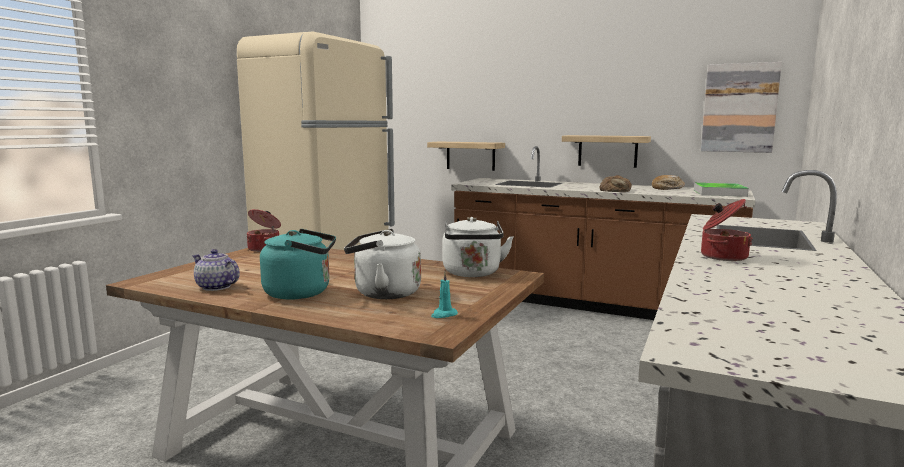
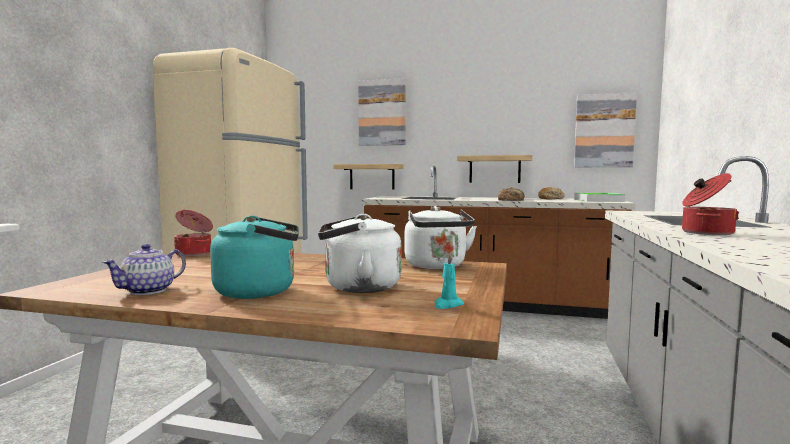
camera: 10 degrees left, 5 degrees down
teapot [192,249,240,291] -> teapot turned 75 degrees counterclockwise [102,244,186,295]
none -> picture [358,78,406,146]

